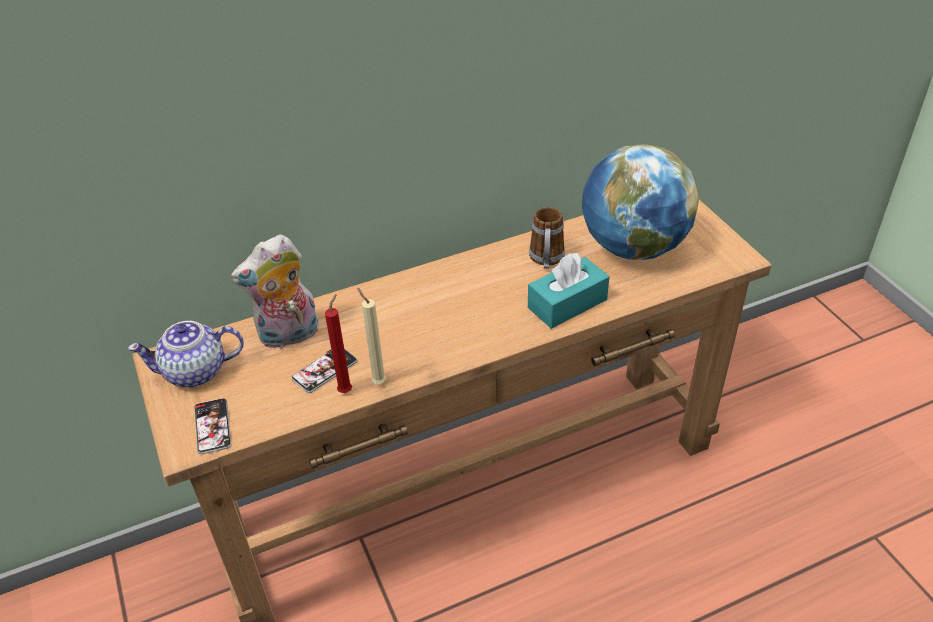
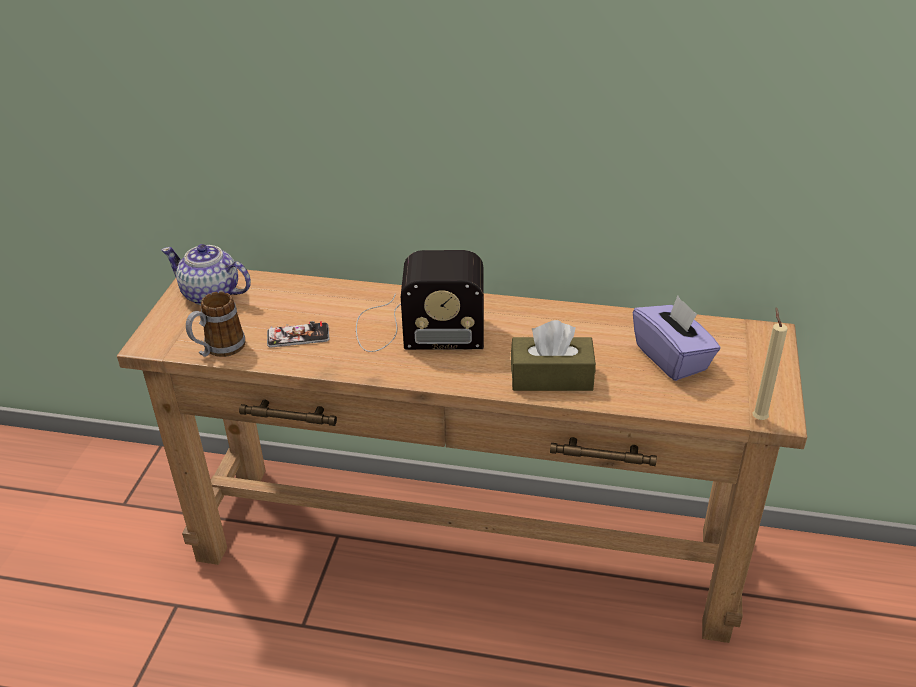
camera: 35 degrees right, 5 degrees down
phone [194,398,231,454] -> none
plush toy [231,234,319,350] -> none
red candle [325,294,352,393] -> none
beige candle [357,288,386,384] -> beige candle moved to [752,308,788,420]
turquoise tissue box [528,253,610,329] -> brown tissue box [511,320,596,391]
mug [529,207,565,269] -> mug moved to [186,291,246,357]
globe [582,144,699,260] -> purple tissue box [633,296,721,381]
none -> radio [356,250,484,352]

